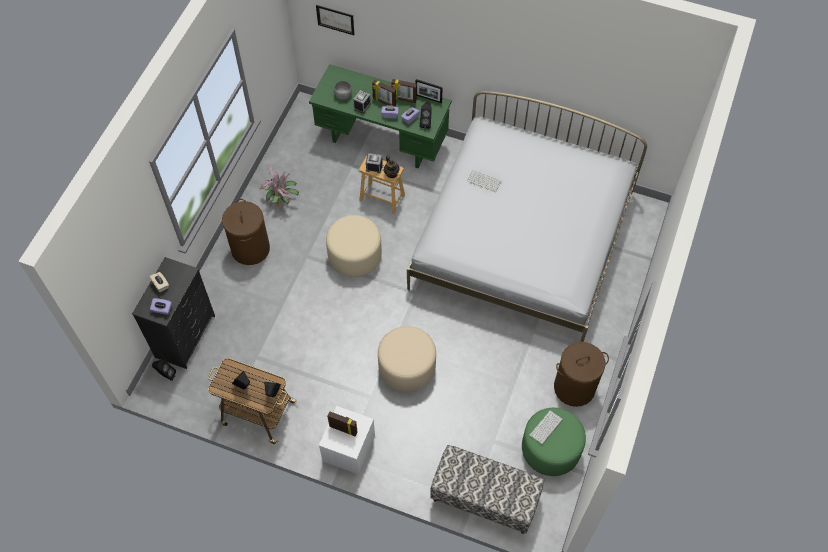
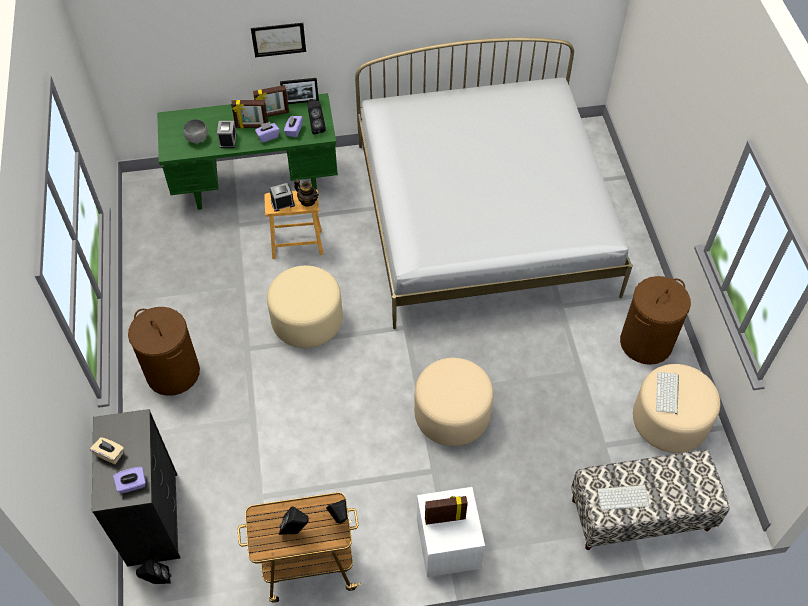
camera: 30 degrees left, 5 degrees down
potted plant [260,163,299,209] -> none
picture [316,5,355,35] -> picture moved to [251,23,306,57]
keyboard [467,170,501,192] -> keyboard moved to [597,485,649,510]
green ottoman [522,408,586,476] -> beige ottoman [633,364,720,453]

